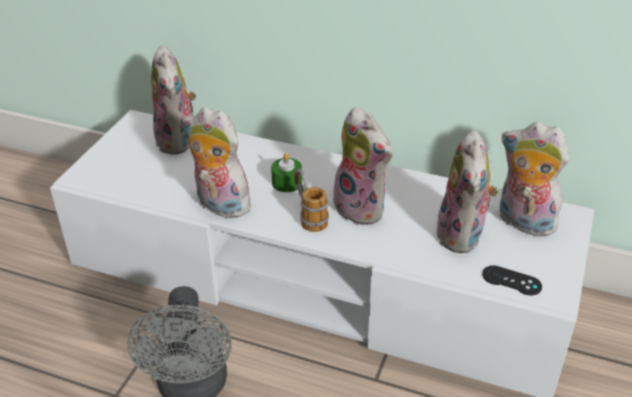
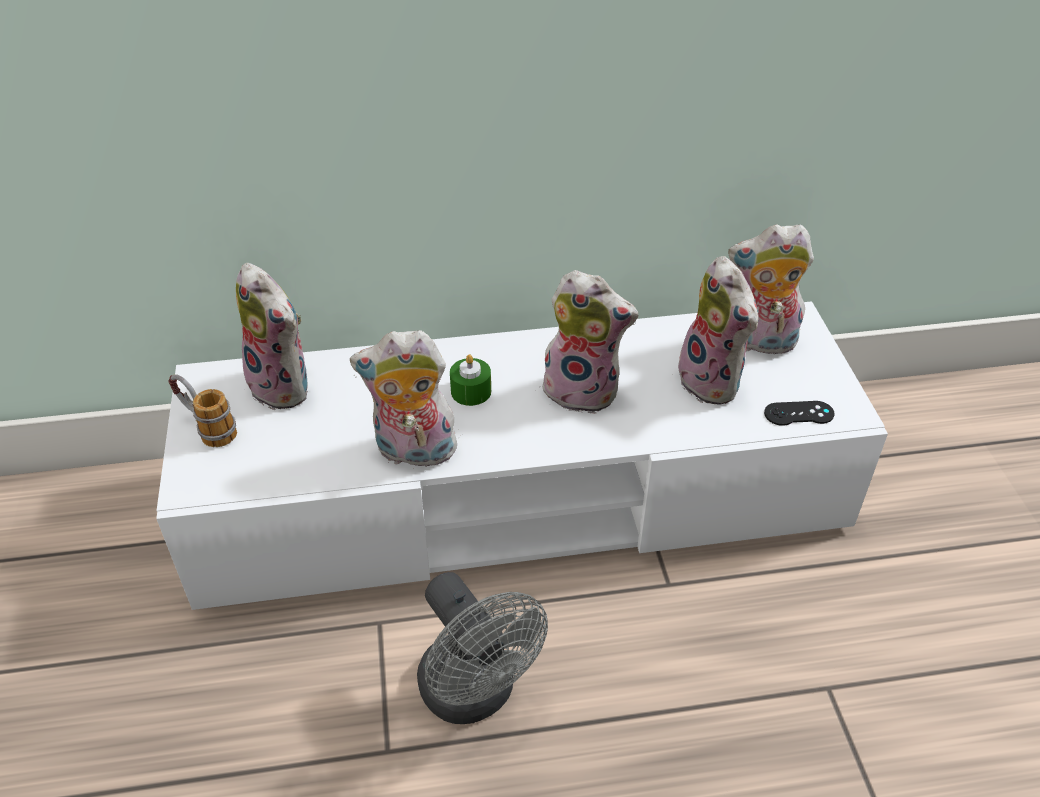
camera: 30 degrees left, 5 degrees up
mug [294,169,329,232] -> mug moved to [168,374,237,447]

